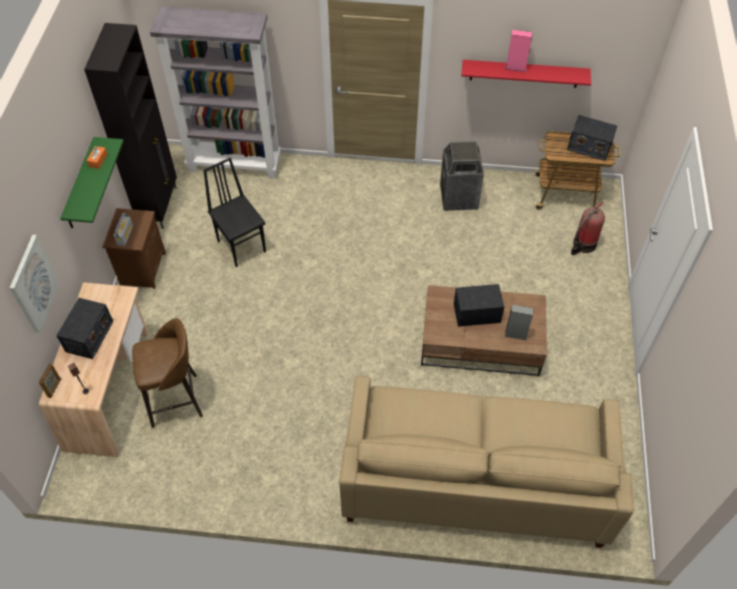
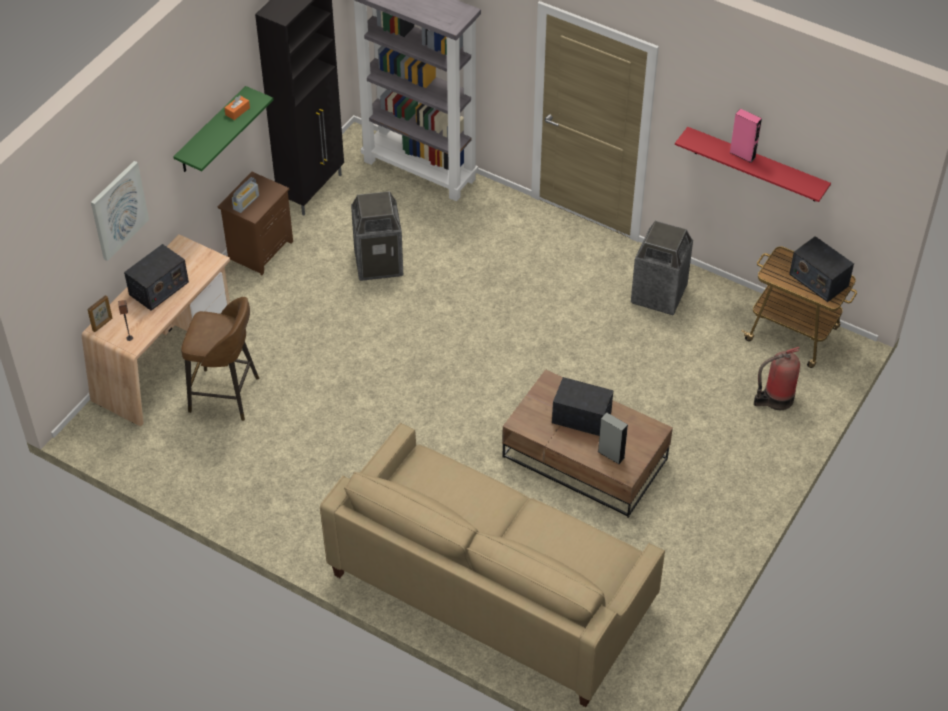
camera: 25 degrees right, 5 degrees down
black chair [204,157,266,267] -> trash can [351,191,403,281]

